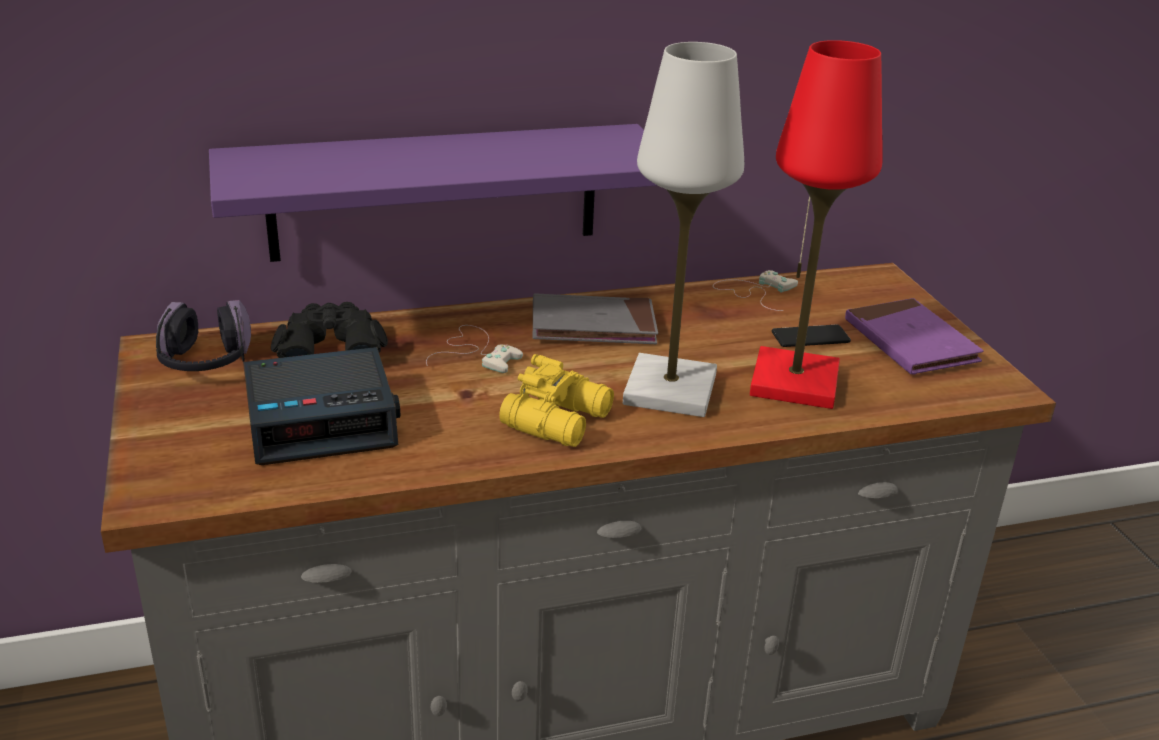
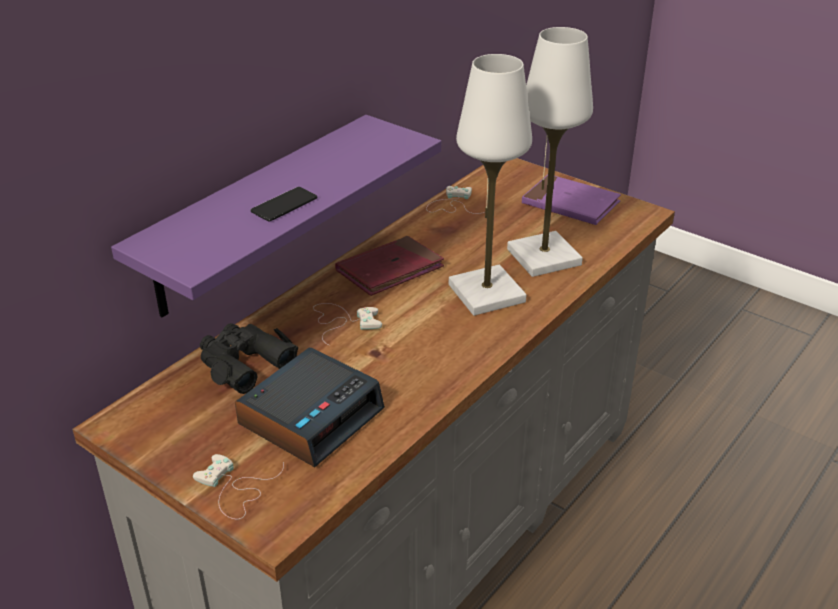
camera: 35 degrees left, 5 degrees up
headphones [156,300,251,371] -> none
yellow binoculars [499,354,614,447] -> none
grey book [533,293,658,344] -> red book [335,236,444,296]
red table lamp [750,40,883,409] -> white table lamp [507,27,593,277]
phone [772,324,851,347] -> phone moved to [251,187,317,221]
none -> white game controller [193,454,284,519]

